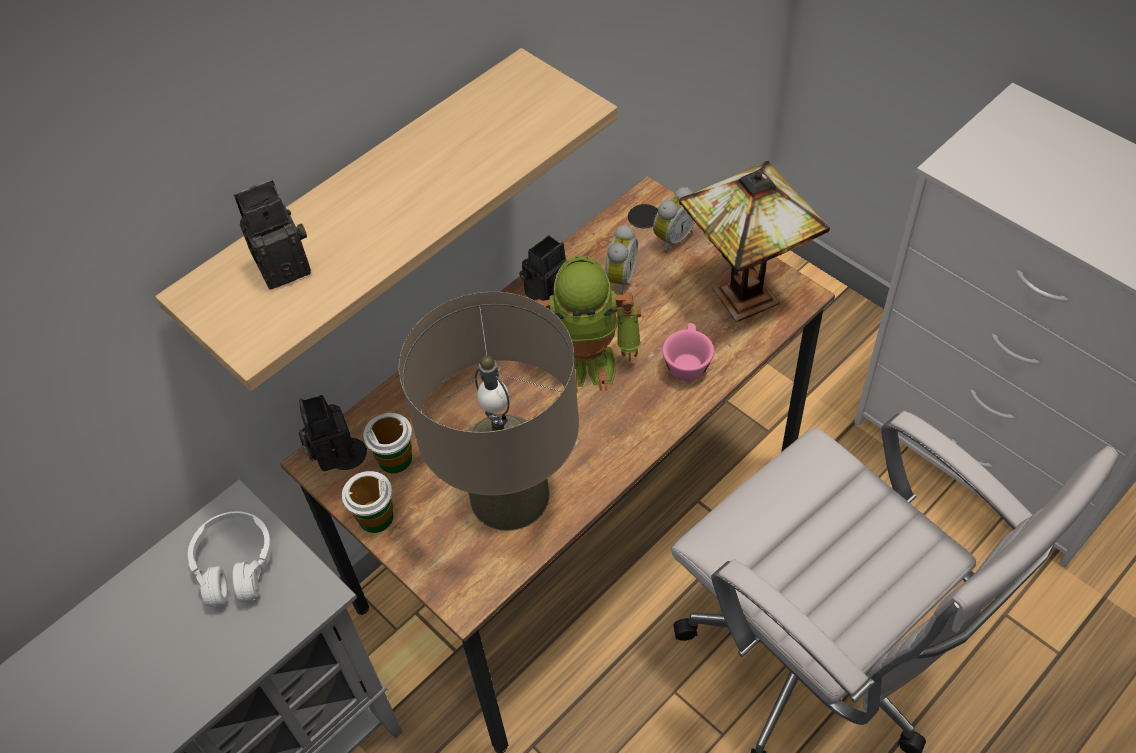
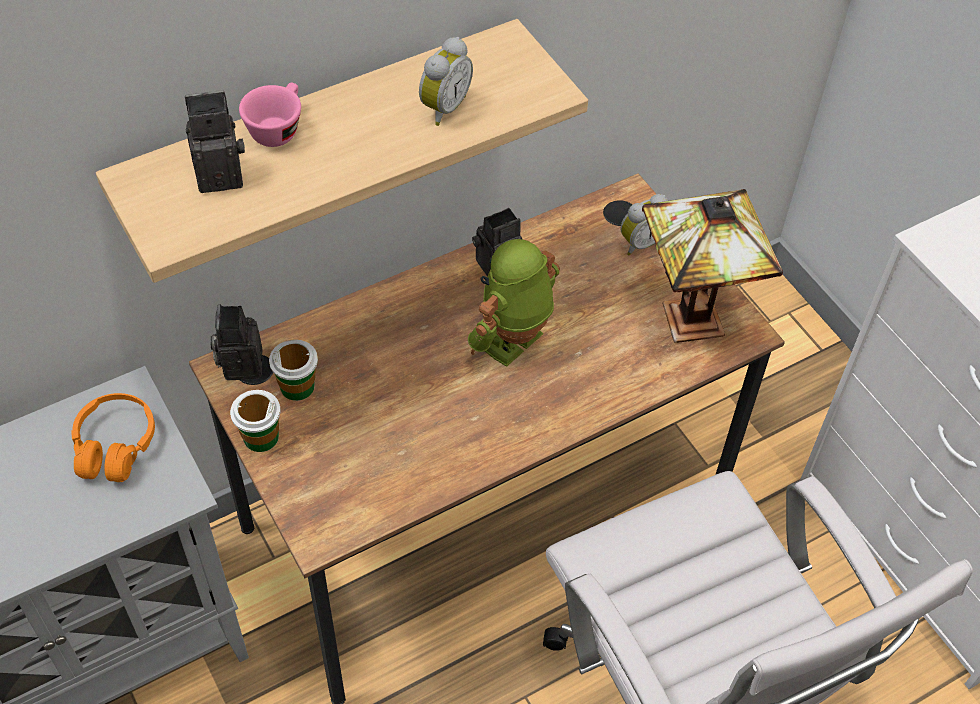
camera: 10 degrees right, 0 degrees up
white headphones [188,511,272,607] -> orange headphones [72,393,155,482]
beige table lamp [399,292,579,531] -> none
toy robot [535,256,641,393] -> toy robot turned 120 degrees clockwise [468,239,560,367]
alarm clock [605,224,638,295] -> alarm clock moved to [419,37,473,126]
pink cup [662,323,714,381] -> pink cup moved to [239,82,301,147]

